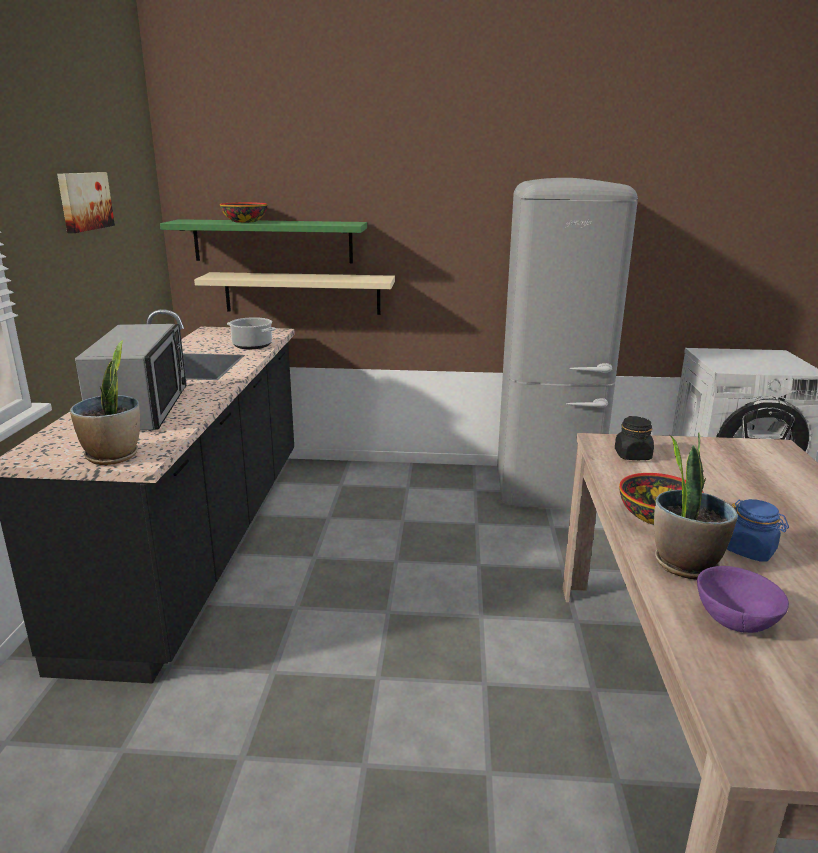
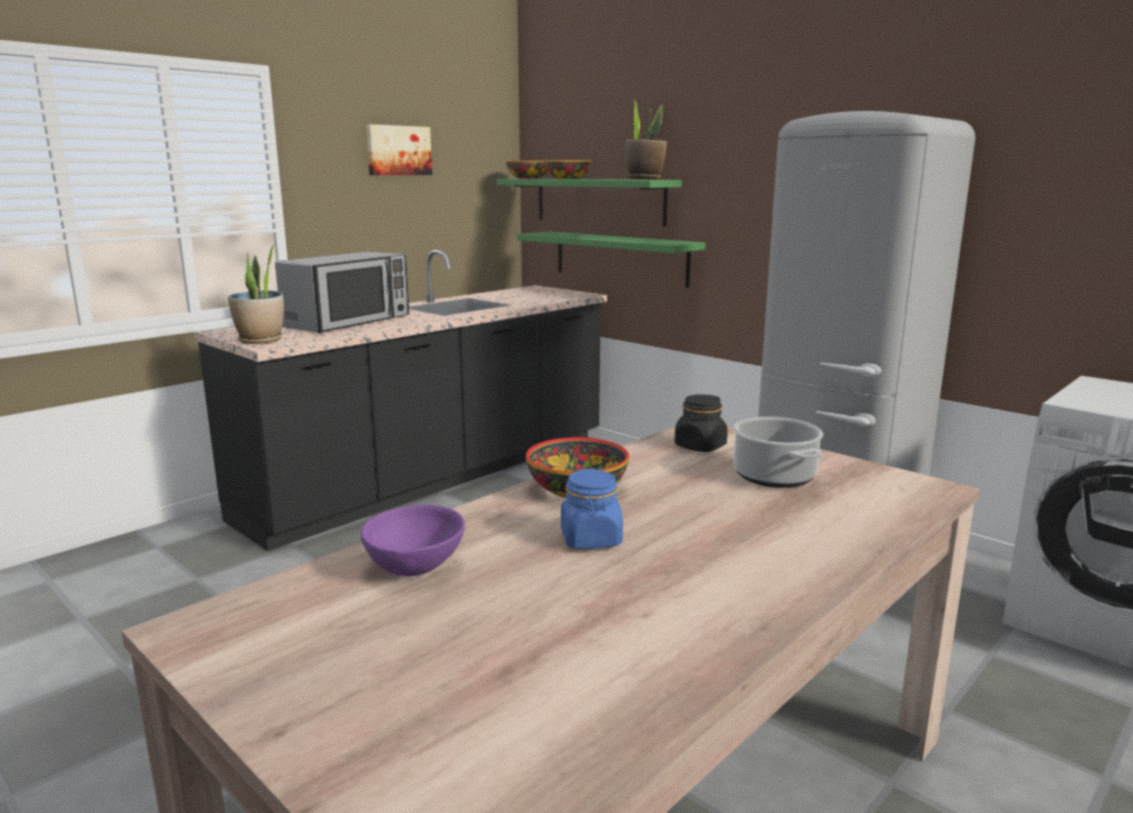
camera: 40 degrees right, 5 degrees down
beige shelf [194,272,395,315] -> green shelf [517,231,706,288]
cooking pot [227,317,276,349] -> cooking pot moved to [733,417,823,488]
potted plant [654,432,738,580] -> potted plant moved to [625,100,667,179]
none -> bowl [506,160,548,179]

